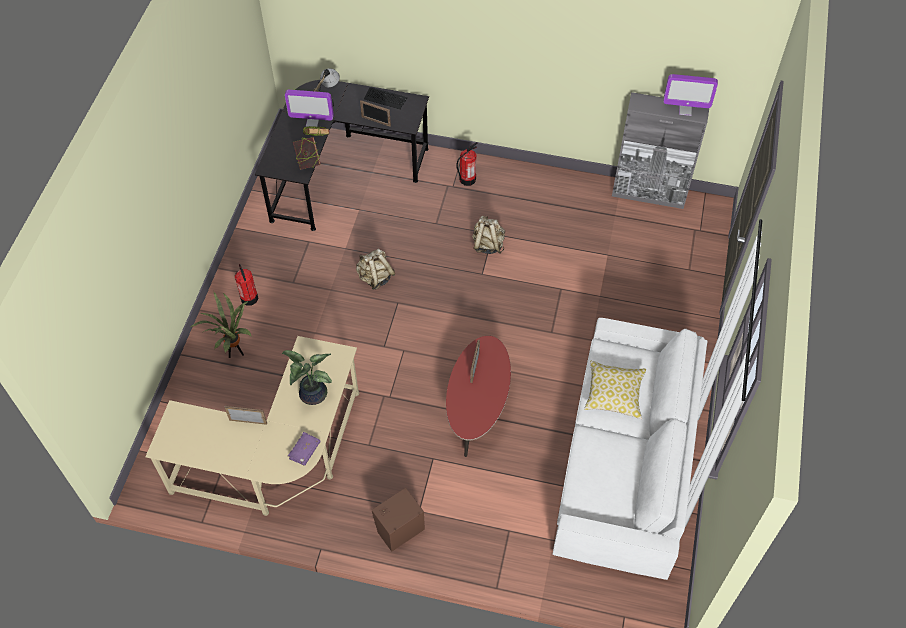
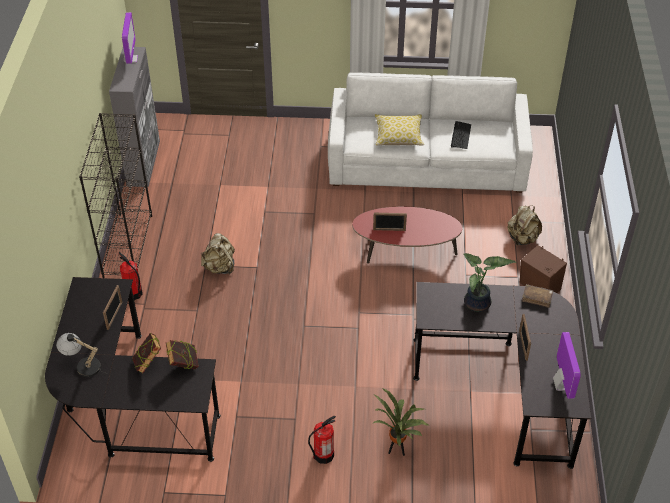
camera: 100 degrees left, 10 degrees down
beige desk [145,336,359,516] -> black desk [413,282,591,469]
monitor [285,90,334,127] -> monitor moved to [553,332,581,399]
purple book [288,432,321,466] -> brown book [522,284,553,308]
beige backpack [356,249,395,290] -> beige backpack moved to [508,205,542,245]
keyboard [364,87,407,109] -> keyboard moved to [451,121,471,149]
none -> black bookcase [79,113,152,278]

